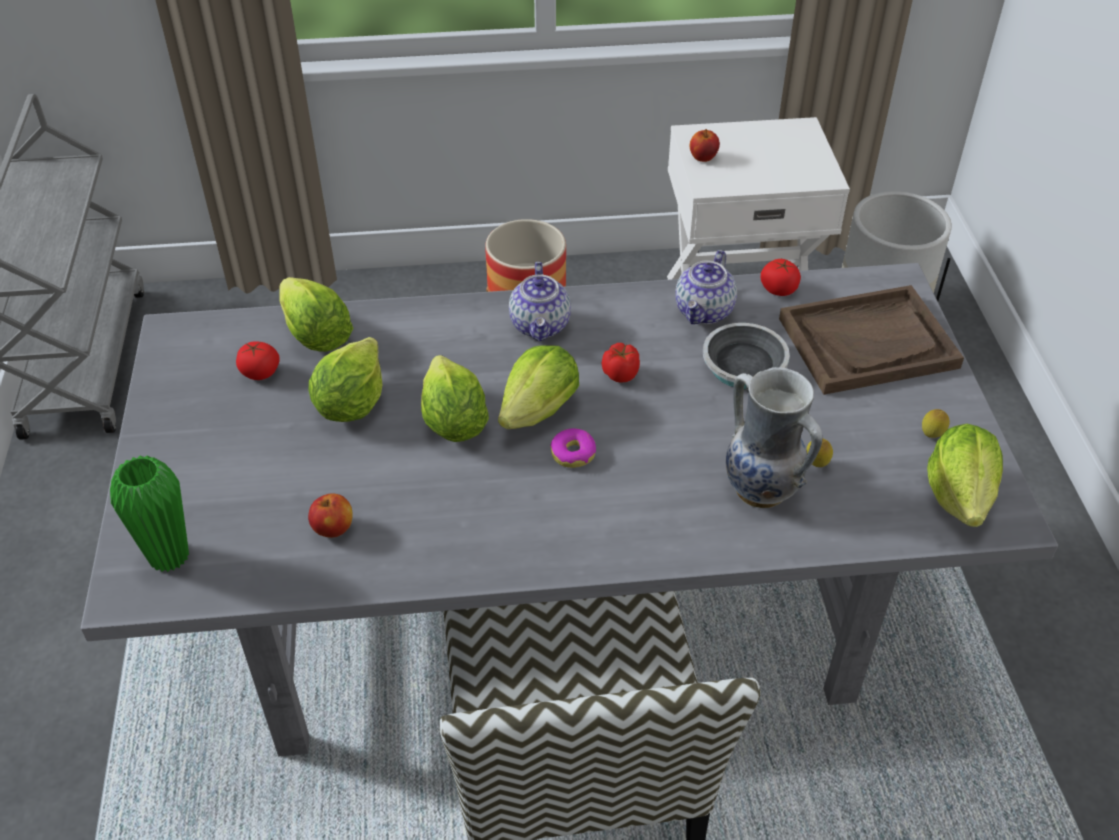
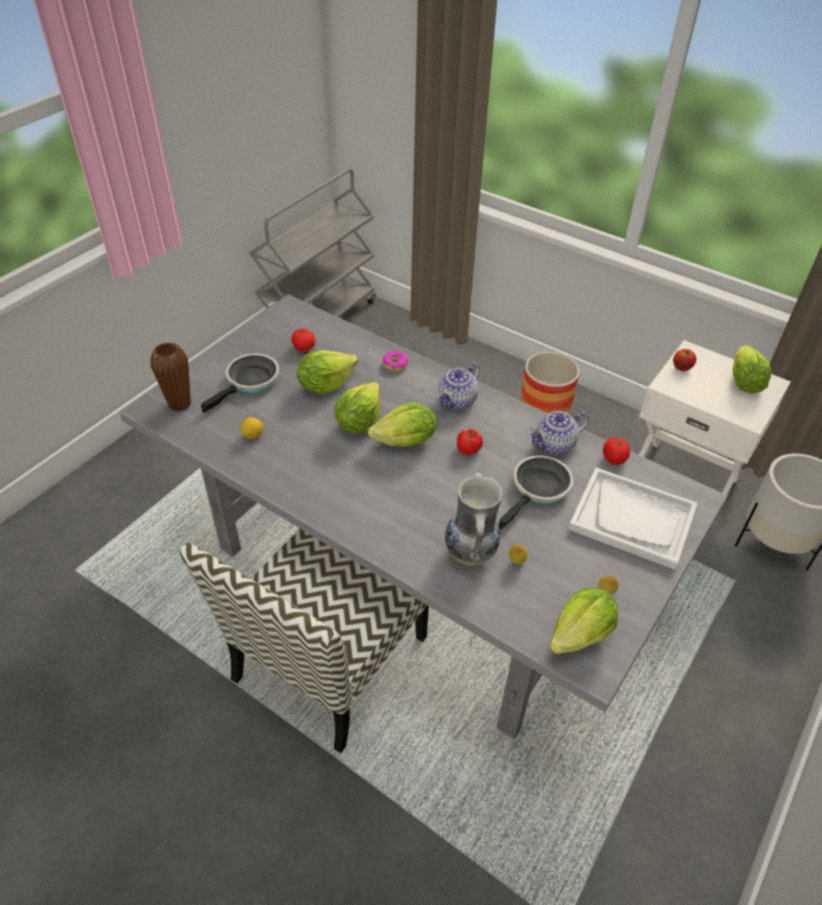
camera: 40 degrees right, 0 degrees up
green vase [110,456,189,572] -> brown vase [151,342,191,412]
lettuce [279,277,353,352] -> lettuce moved to [733,345,771,393]
apple [308,493,352,538] -> lemon [240,417,263,439]
donut [550,428,596,468] -> donut moved to [383,351,408,371]
brown tray [779,285,964,395] -> white tray [568,468,697,570]
none -> frying pan [201,353,280,413]

